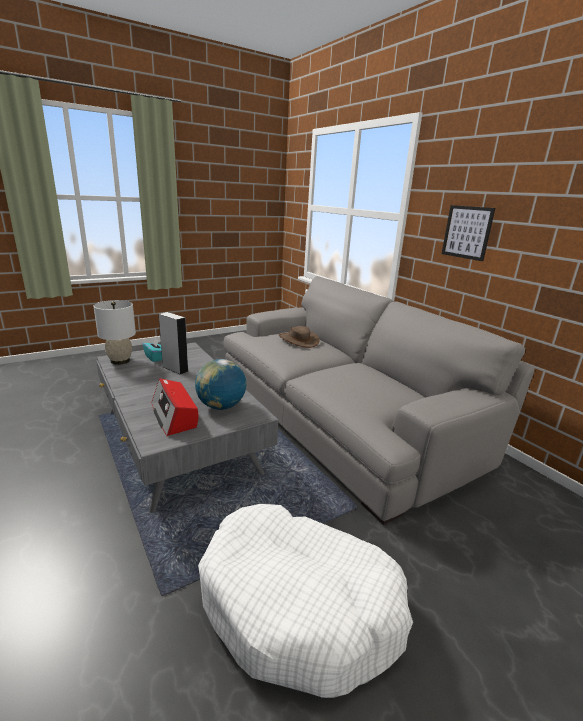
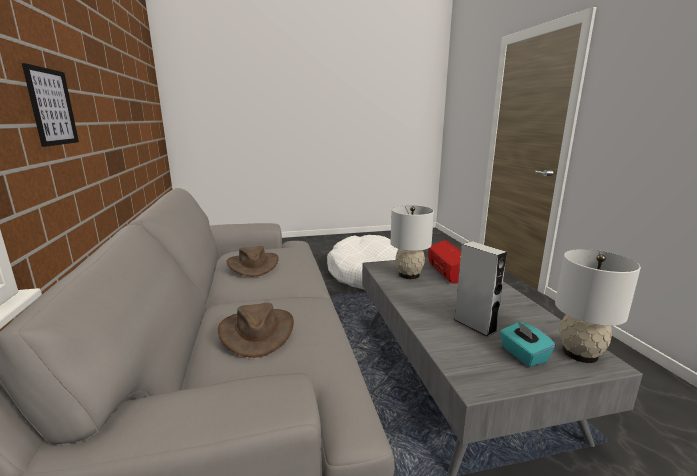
camera: 160 degrees left, 5 degrees down
globe [195,359,246,410] -> white table lamp [390,205,434,279]
none -> brown hat [226,246,279,276]

